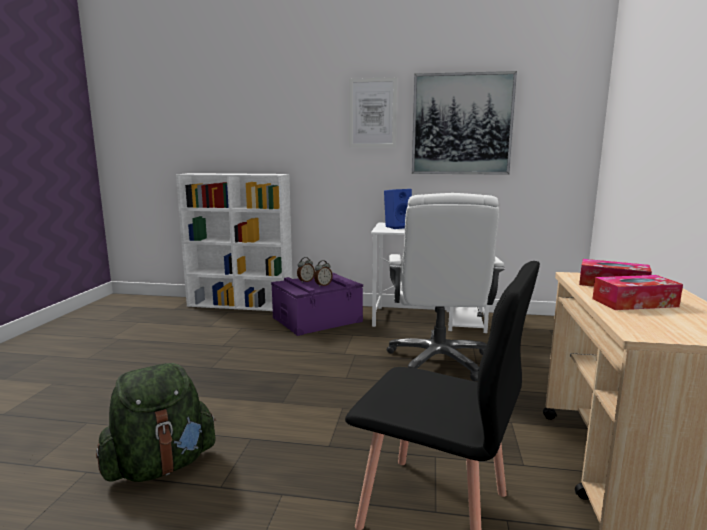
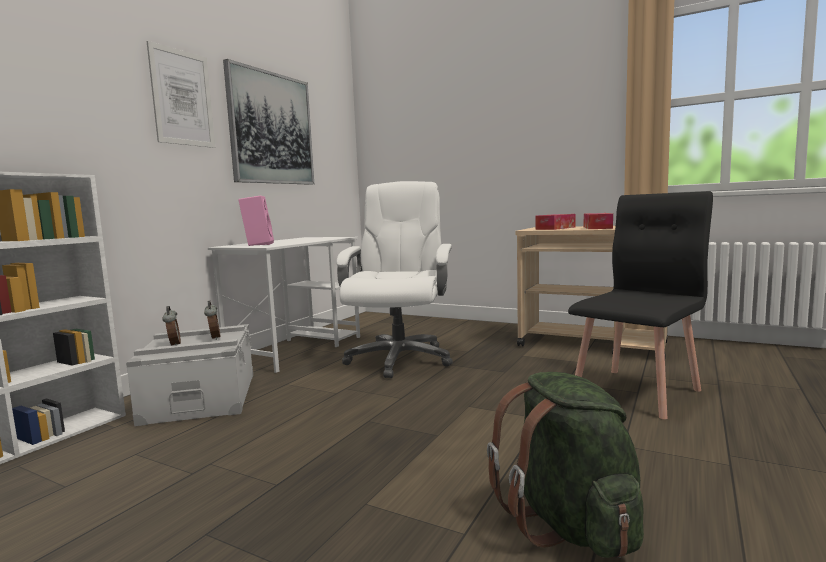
camera: 70 degrees left, 5 degrees down
purple storage box [271,273,363,336] -> grey storage box [126,324,253,426]
blue speaker [384,189,412,229] -> pink speaker [238,196,274,246]
white office chair [387,193,505,381] -> white office chair turned 105 degrees counterclockwise [336,181,453,378]

